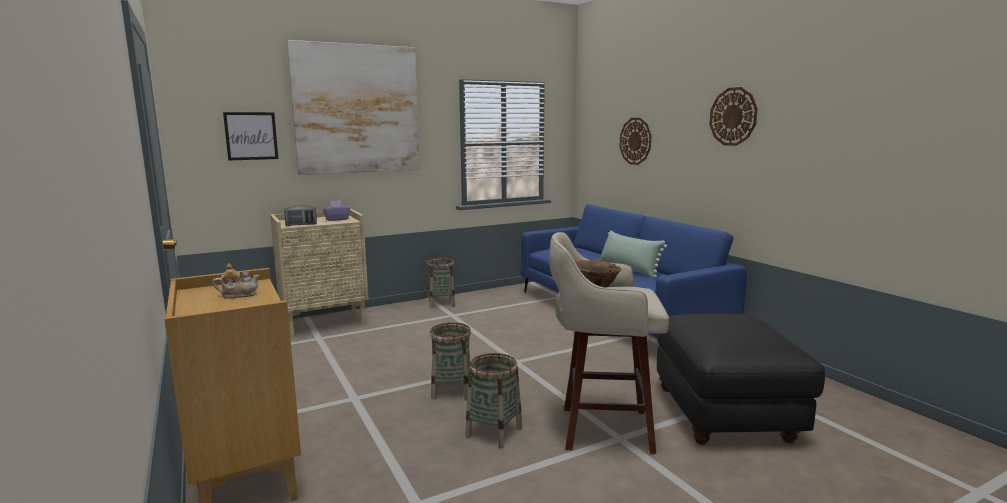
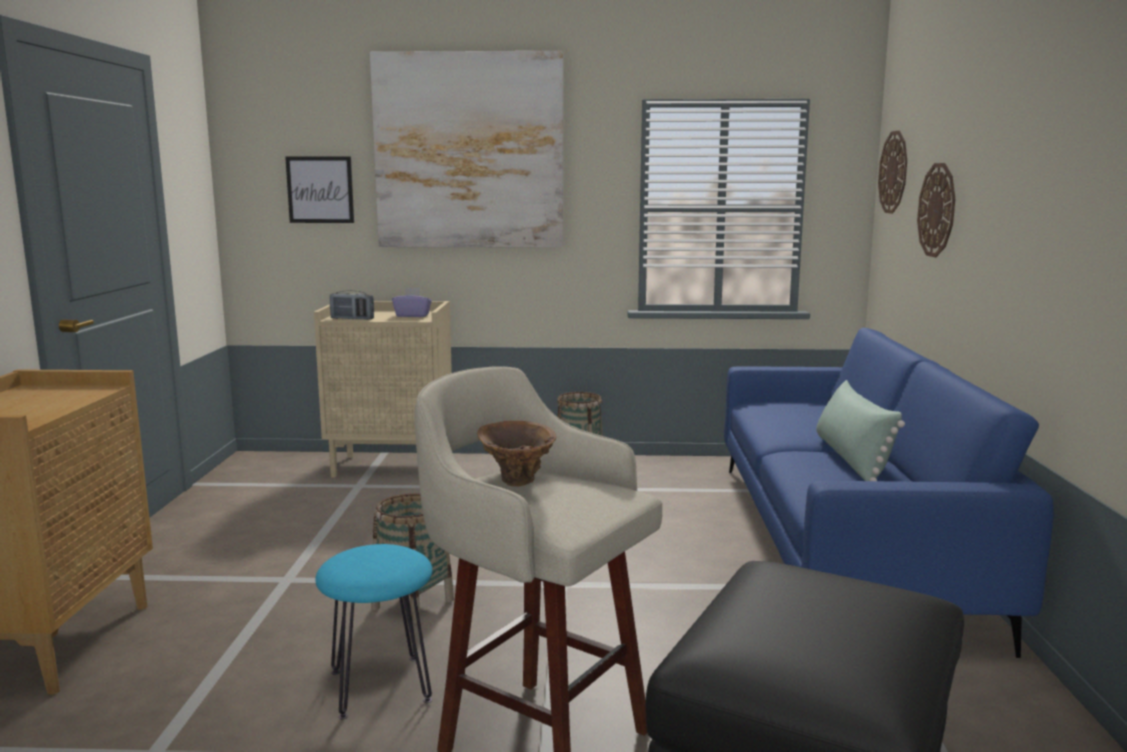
camera: 30 degrees right, 0 degrees up
teapot [213,263,260,299] -> none
basket [465,353,522,448] -> turquoise stool [315,544,432,719]
wall clock [709,87,758,146] -> wall clock moved to [878,131,907,214]

